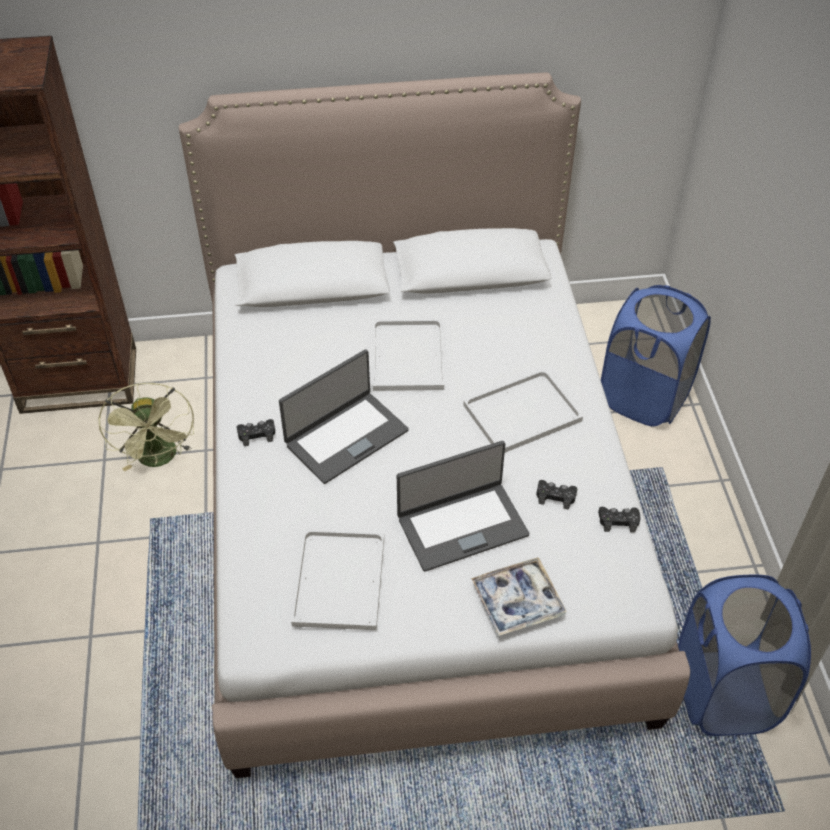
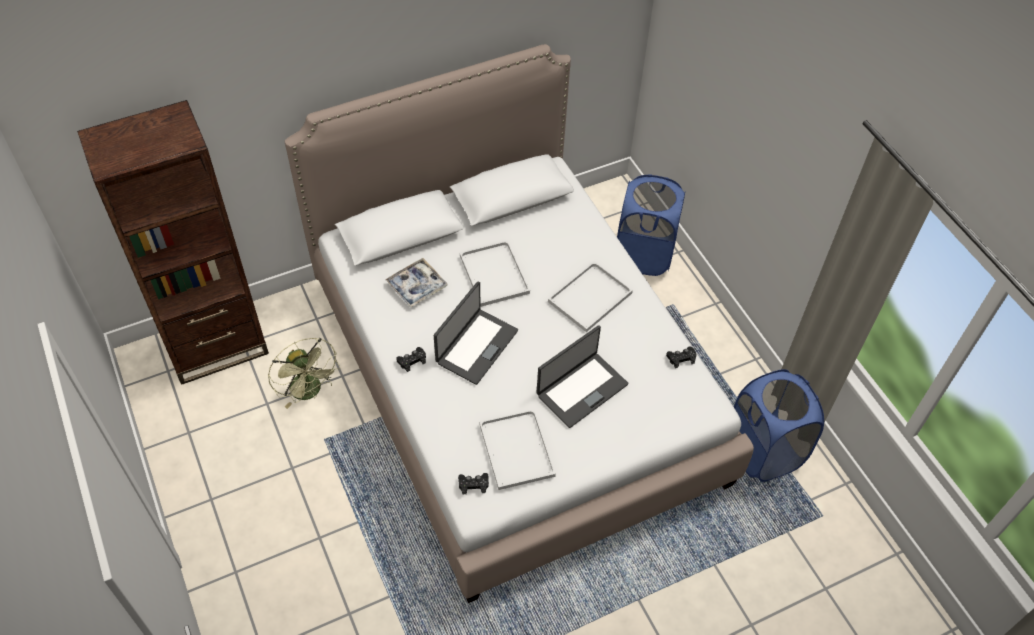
camera: 20 degrees left, 5 degrees up
tray [471,557,567,636] -> tray moved to [385,258,447,308]
black game controller [536,480,577,510] -> black game controller moved to [458,473,489,494]

